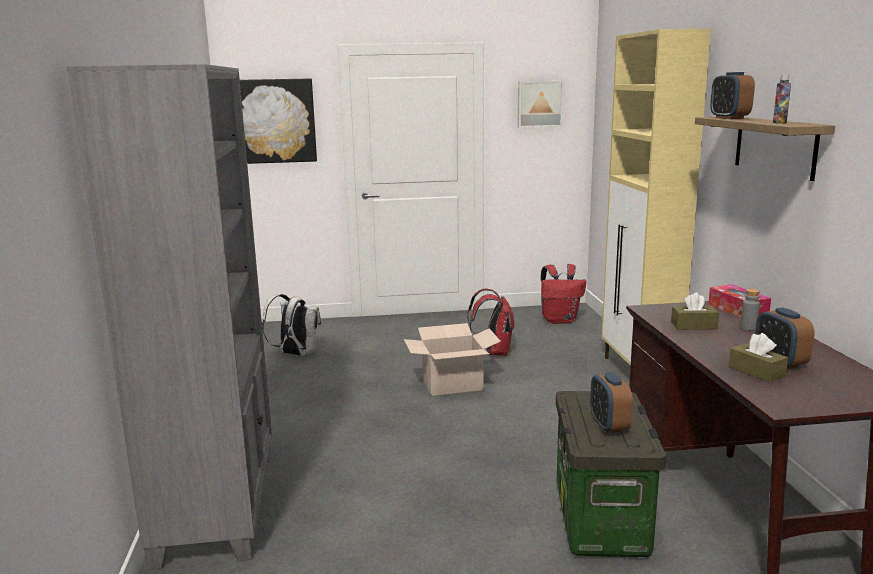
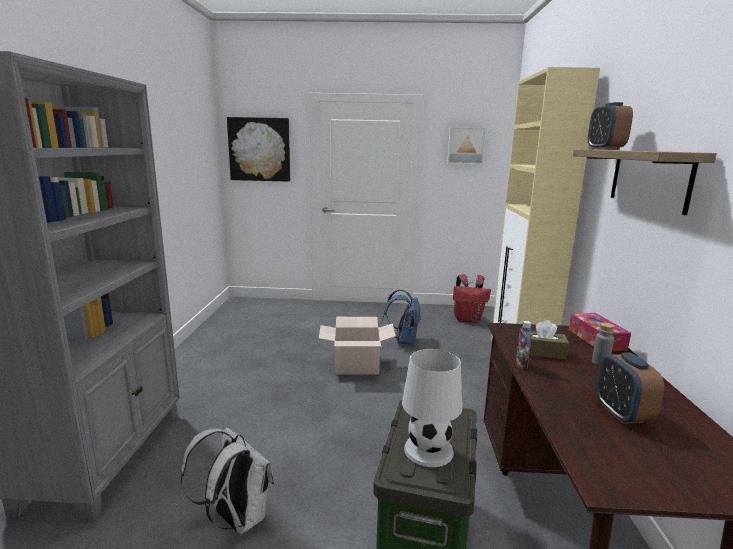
camera: 10 degrees right, 0 degrees up
white backpack [262,294,321,356] -> white backpack moved to [180,428,274,534]
red backpack [467,288,514,356] -> blue backpack [383,289,421,346]
alarm clock [590,372,632,433] -> white table lamp [402,349,462,467]
brown tissue box [729,333,788,382] -> none
bottle [773,75,791,124] -> bottle moved to [516,321,532,369]

